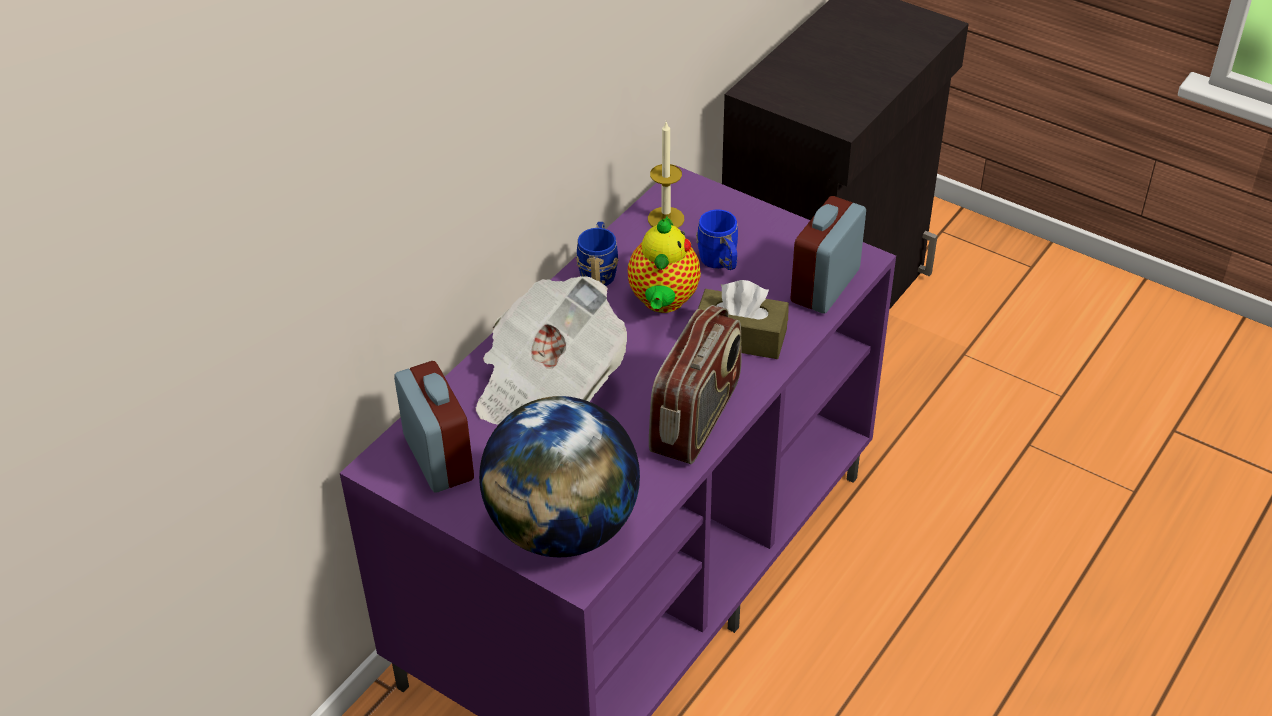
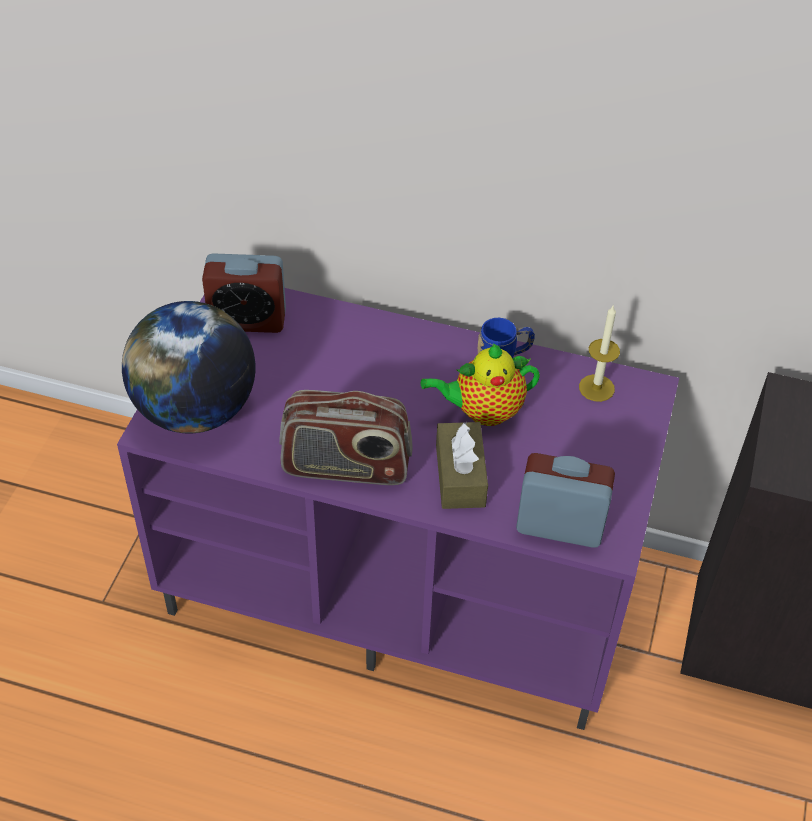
camera: 70 degrees right, 5 degrees up
alarm clock [394,361,474,493] -> alarm clock turned 45 degrees clockwise [202,253,286,333]
newspaper [476,276,627,425] -> none
blue mug [696,209,738,270] -> none

